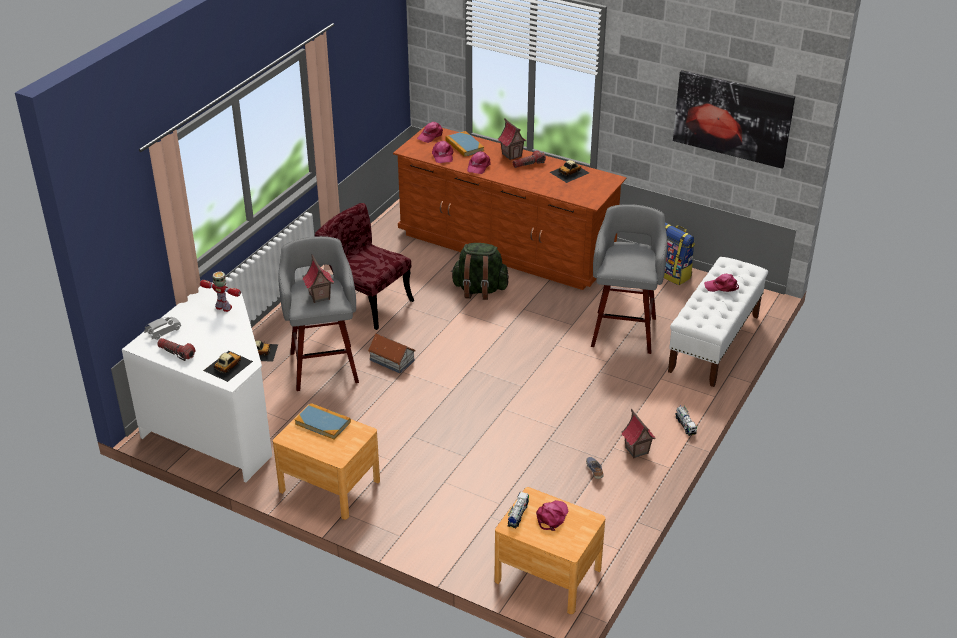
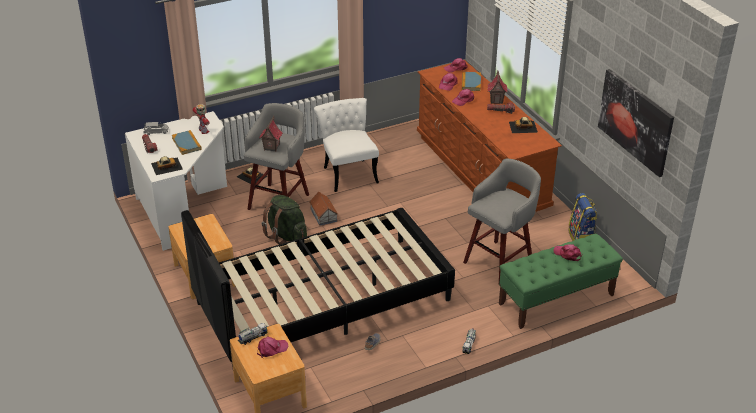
camera: 35 degrees right, 0 degrees up
book [295,403,351,440] -> book moved to [172,130,202,155]
red chair [315,203,414,330] -> white chair [314,98,379,192]
green backpack [451,243,509,300] -> green backpack moved to [262,195,307,244]
toy house [622,409,656,458] -> none
white bench [668,257,768,387] -> green bench [499,234,623,329]
none -> black bed [181,208,455,368]

